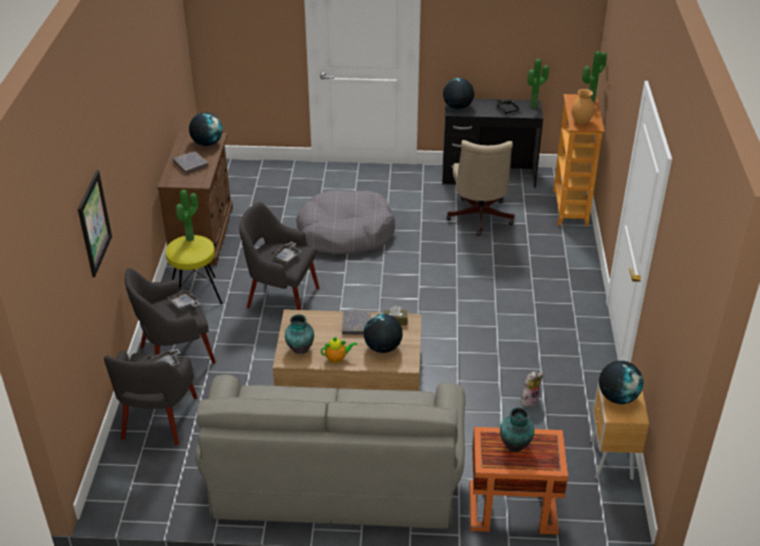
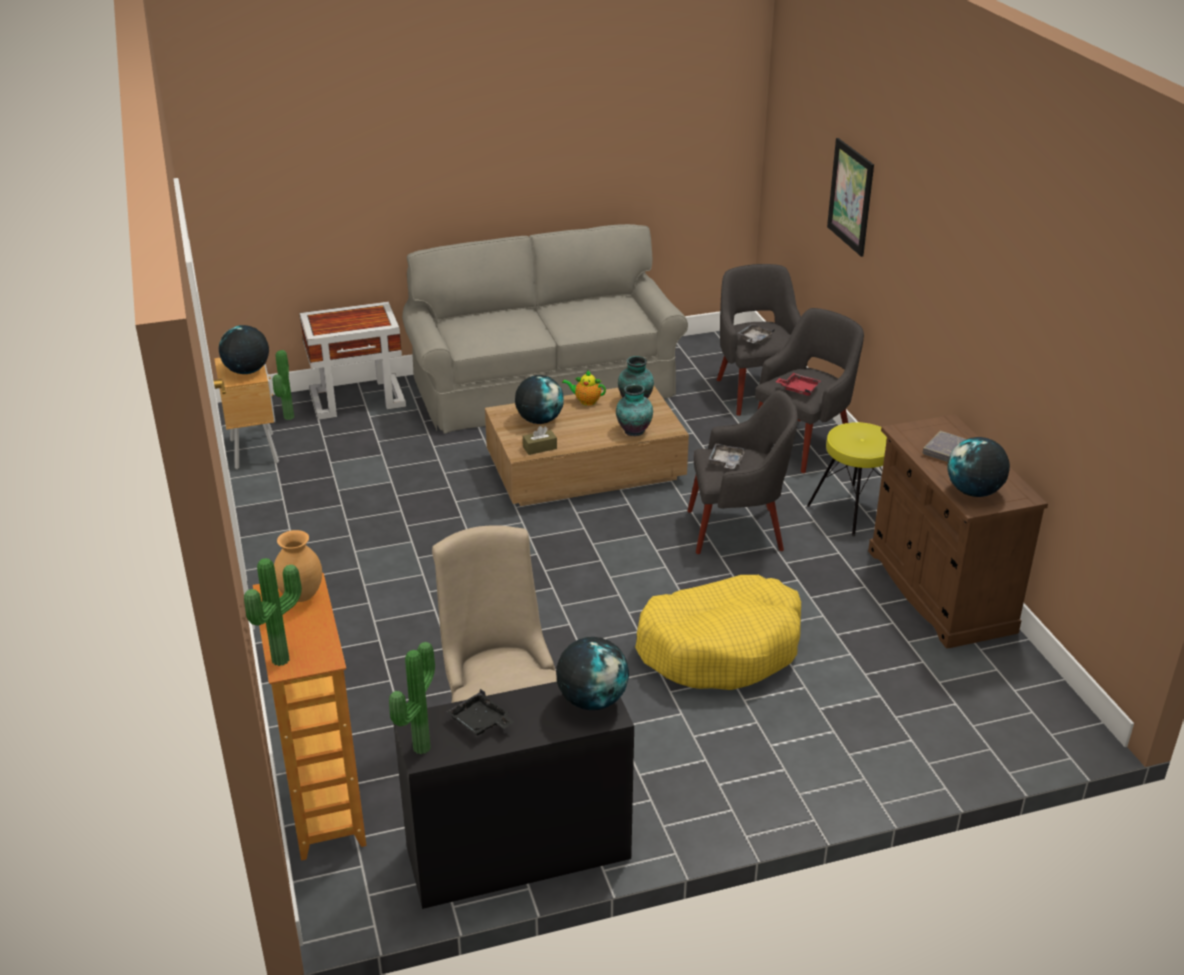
camera: 160 degrees right, 5 degrees down
grey tray [167,287,200,310] -> red tray [776,373,821,396]
potted plant [176,190,198,241] -> potted plant moved to [272,350,294,420]
grey dog bed [296,190,395,255] -> yellow dog bed [635,575,801,690]
teapot [321,337,357,363] -> teapot turned 45 degrees clockwise [562,370,606,406]
grey book [342,310,371,335] -> none
orange side table [469,427,568,535] -> white side table [299,302,406,420]
vase [500,407,534,452] -> vase moved to [616,384,653,436]
plush toy [521,372,543,406] -> none

